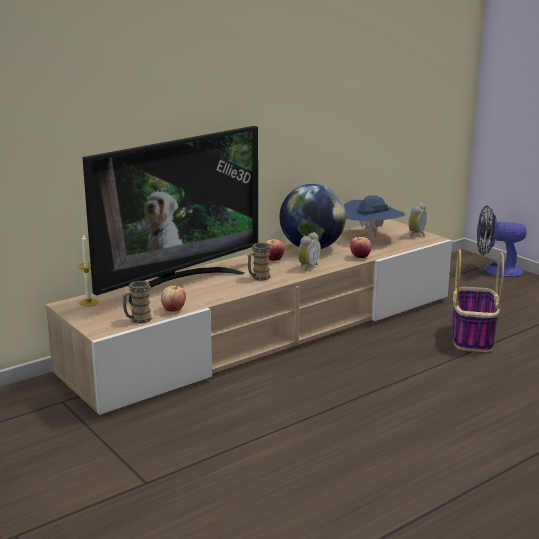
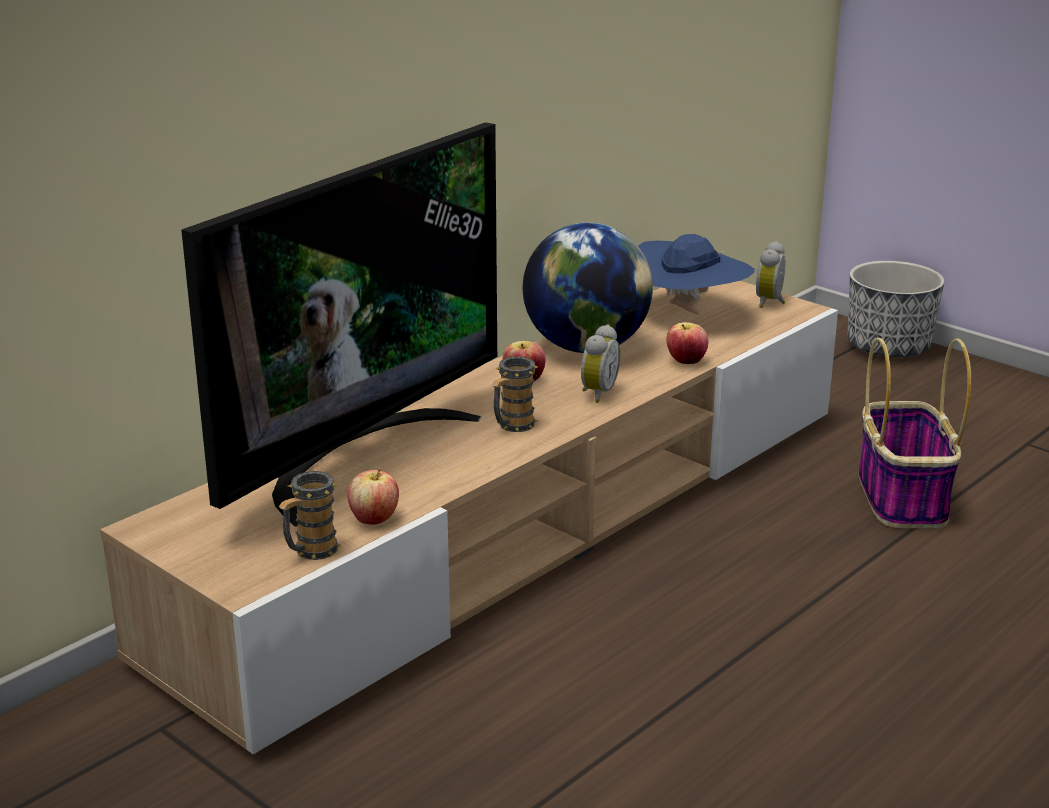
camera: 10 degrees left, 5 degrees up
candle [78,234,99,306] -> none
fan [477,205,527,277] -> planter [848,261,945,358]

